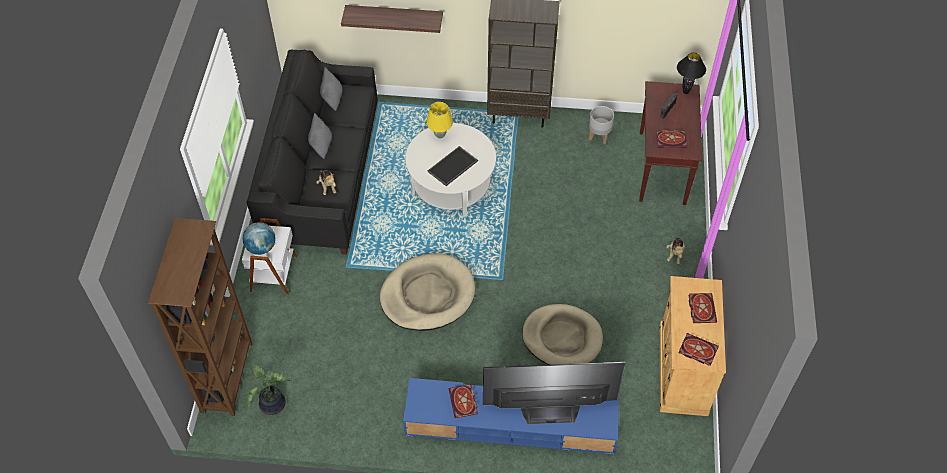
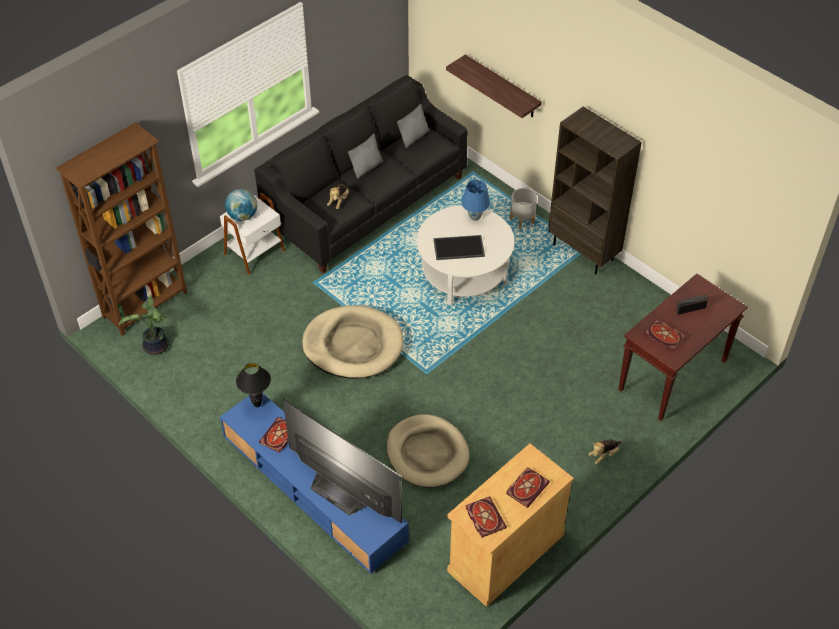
camera: 40 degrees right, 5 degrees down
yellow table lamp [427,102,453,139] -> blue table lamp [462,180,490,221]
grey planter [589,106,614,144] -> grey planter moved to [510,188,537,230]
black table lamp [677,53,706,94] -> black table lamp moved to [236,363,271,407]

